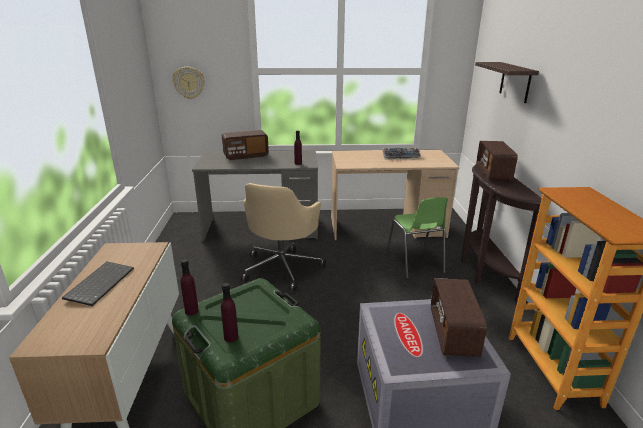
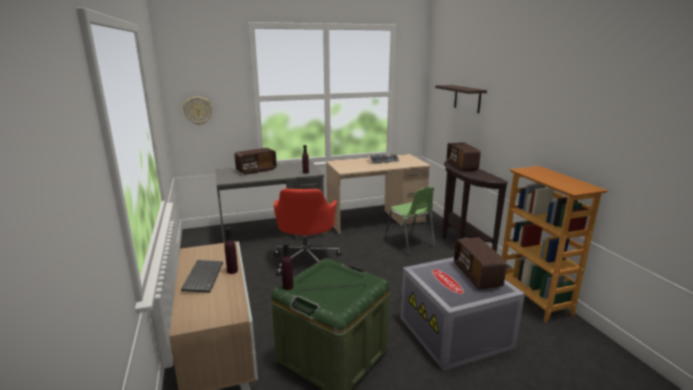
camera: 15 degrees left, 5 degrees down
purple bottle [221,283,238,342] -> purple bottle moved to [225,227,238,274]
beige office chair [241,183,326,291] -> red office chair [274,189,341,275]

